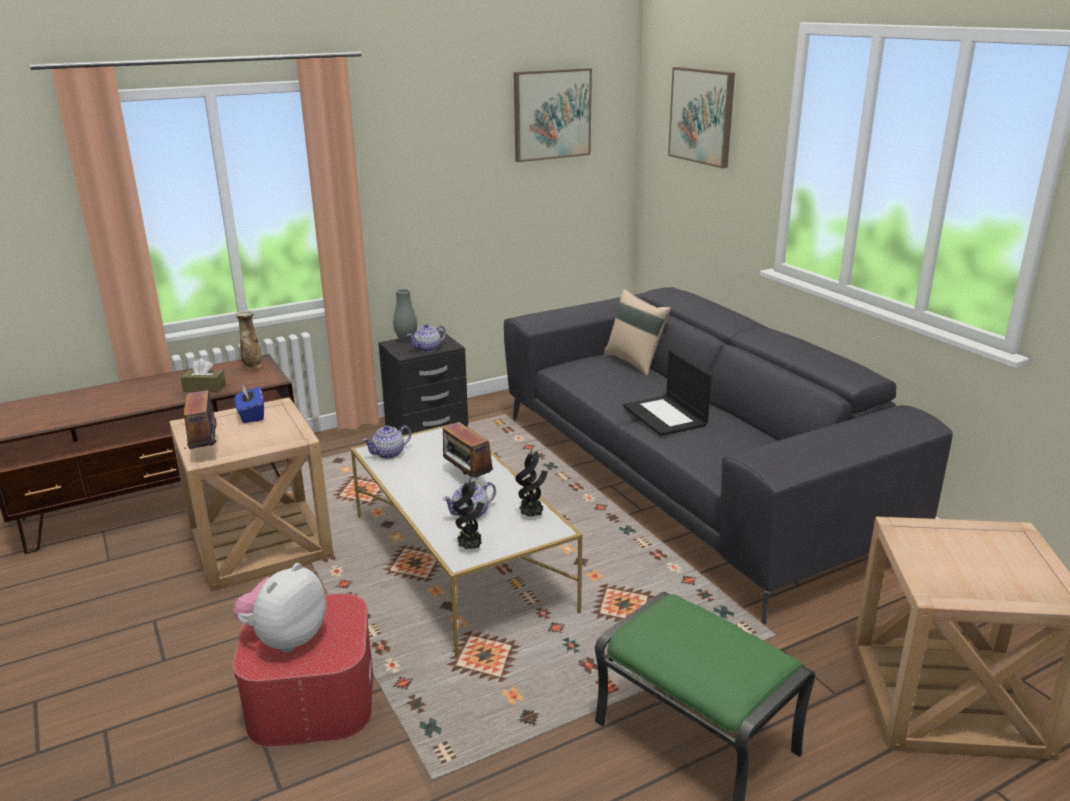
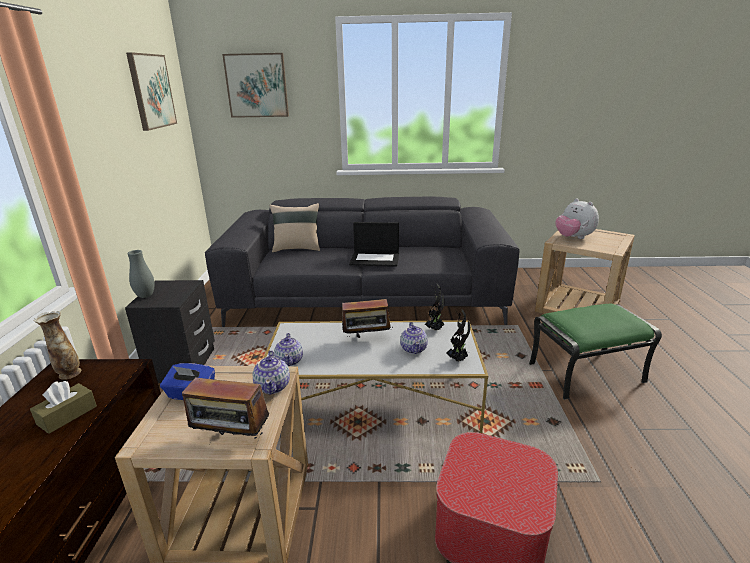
camera: 60 degrees left, 0 degrees up
plush toy [233,563,326,652] -> plush toy moved to [555,198,599,239]
teapot [407,324,446,352] -> teapot moved to [253,351,290,395]

